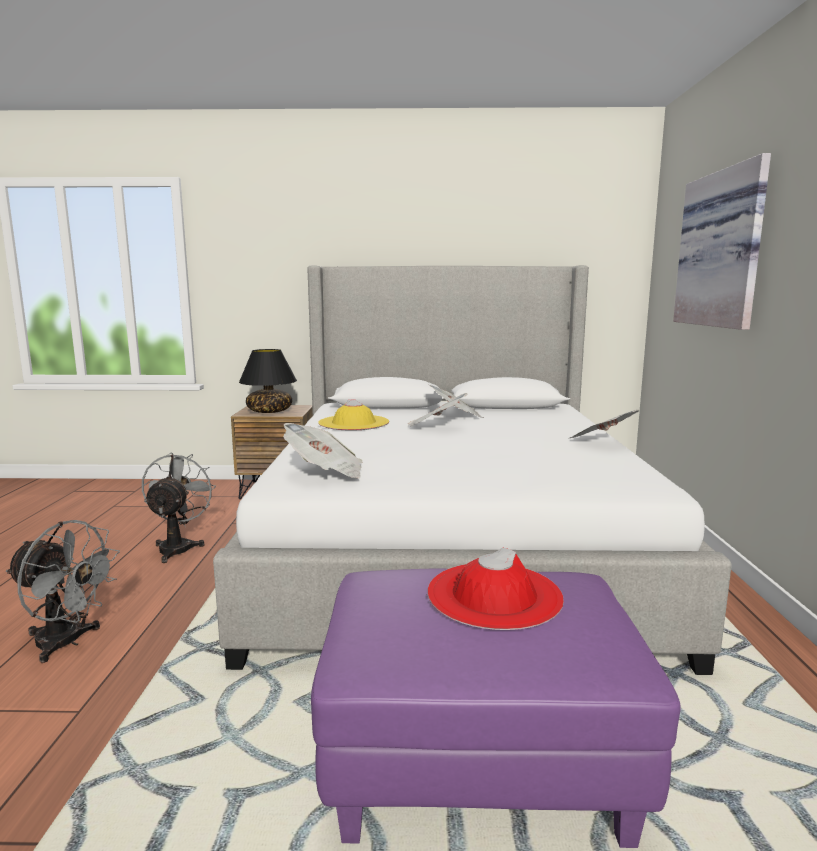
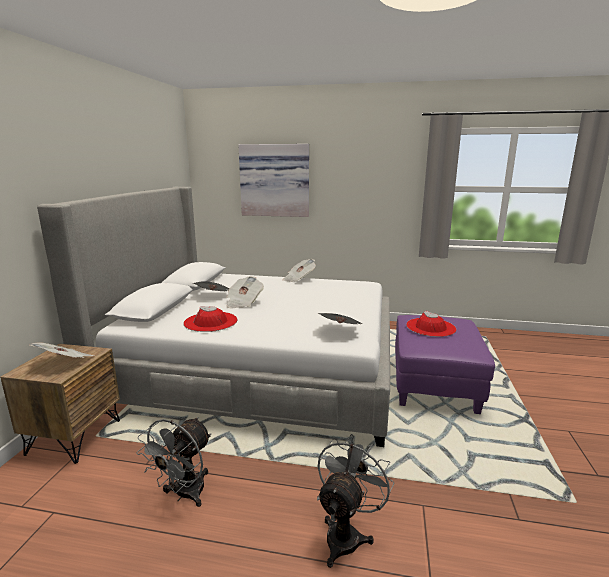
camera: 80 degrees left, 5 degrees up
grey fan [142,452,216,563] -> grey fan turned 75 degrees counterclockwise [136,417,211,507]
black table lamp [239,349,297,413] -> newspaper [30,342,95,358]
yellow hat [318,400,389,430] -> red hat [183,306,237,332]

